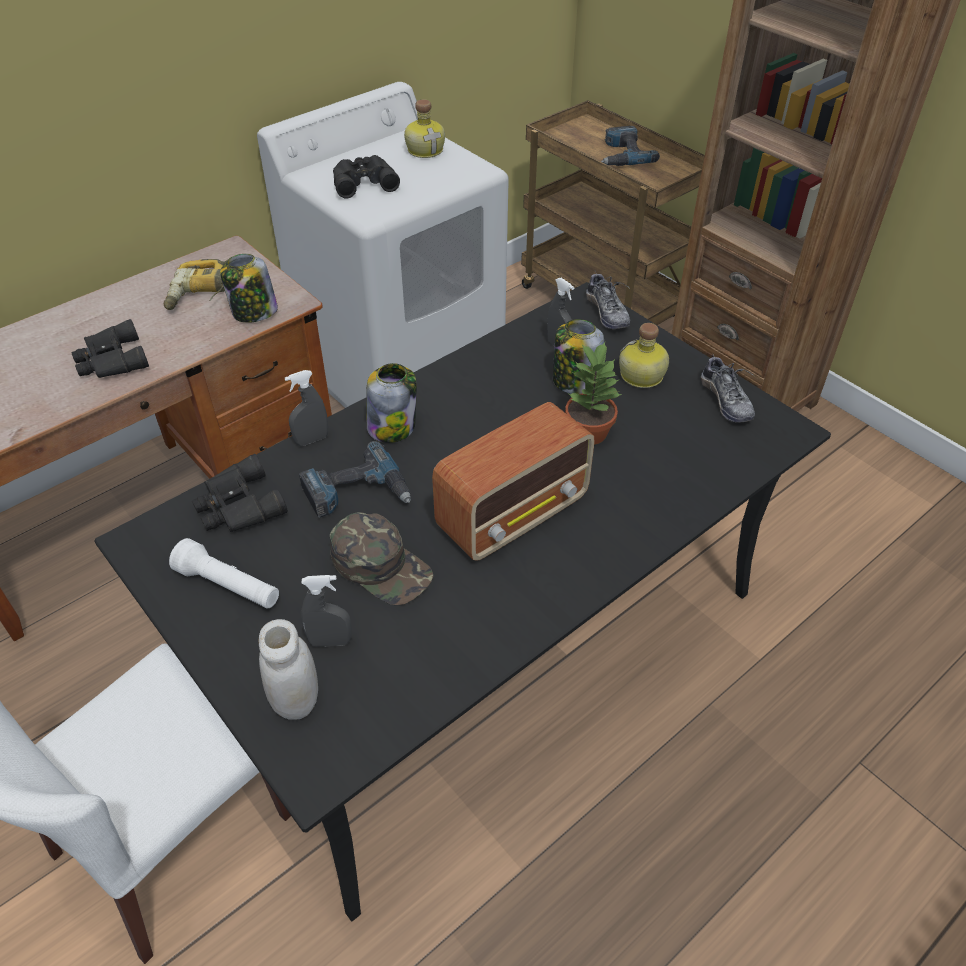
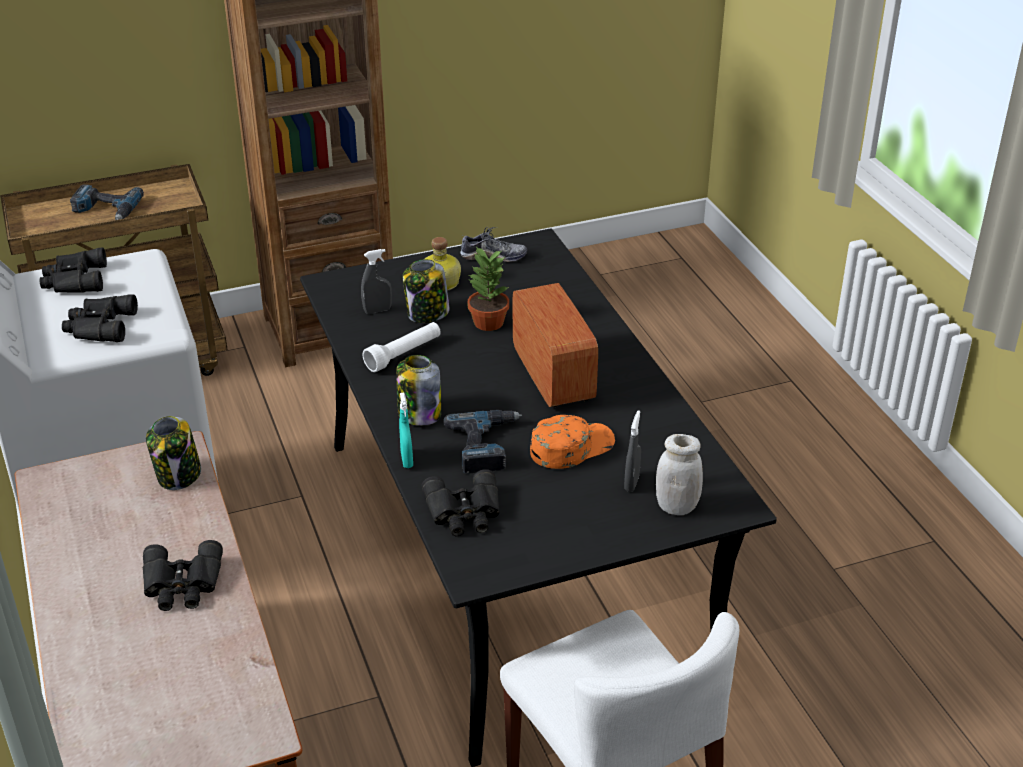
camera: 70 degrees left, 10 degrees down
power drill [164,259,227,310] -> none
white flashlight [169,538,279,609] -> white flashlight moved to [363,322,441,372]
grey spray bottle [285,370,328,446] -> turquoise spray bottle [399,393,413,468]
green cap [330,512,433,605] -> orange cap [530,415,615,469]
bottle [404,99,445,158] -> black binoculars [39,247,107,293]
shoe [586,271,630,329] -> none

